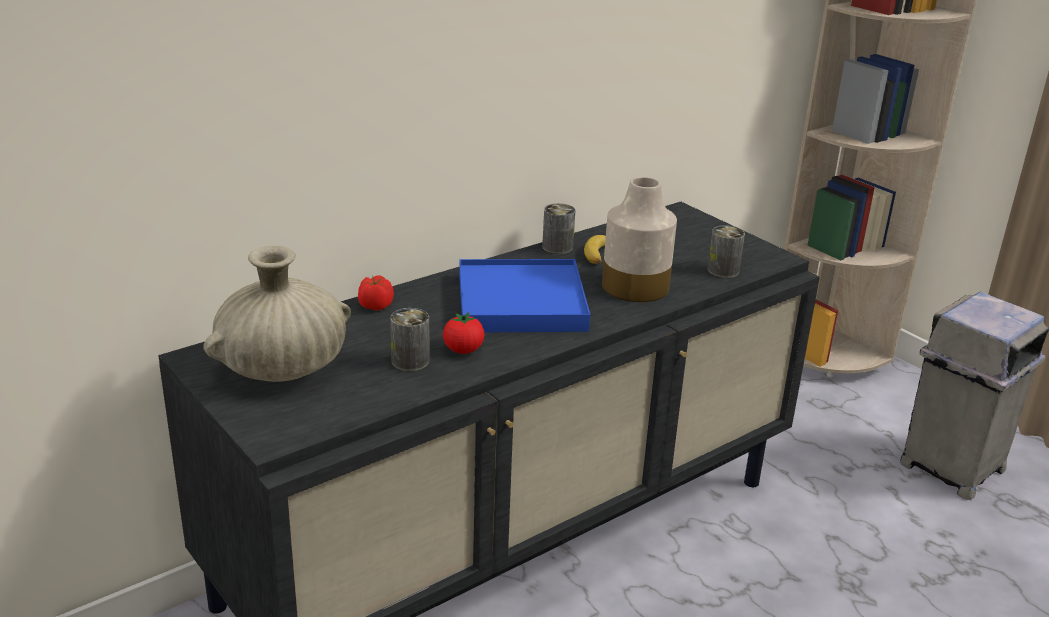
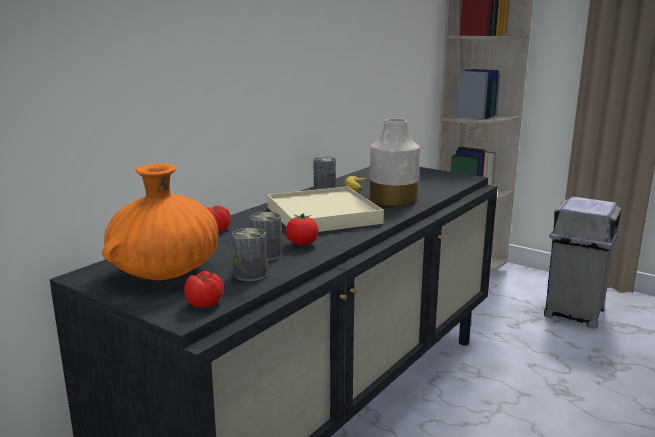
camera: 15 degrees left, 10 degrees down
beige vase [203,246,351,382] -> orange vase [102,163,218,280]
blue tray [459,259,590,332] -> beige tray [267,186,384,232]
can [707,225,745,278] -> can moved to [232,228,267,281]
none -> tomato [184,271,223,308]

